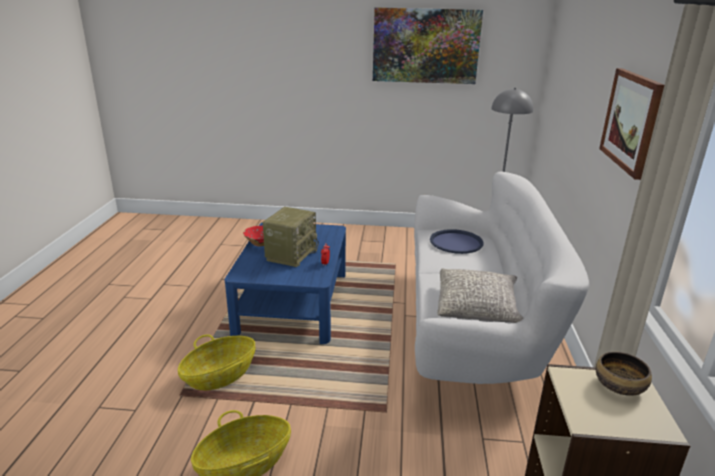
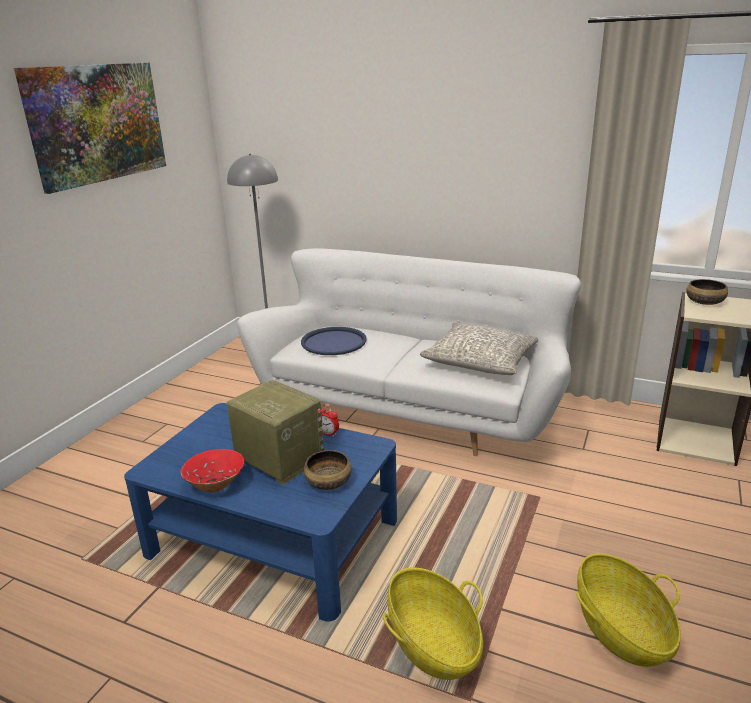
camera: 70 degrees left, 0 degrees up
picture [599,68,664,180] -> none
none -> bowl [304,450,352,490]

